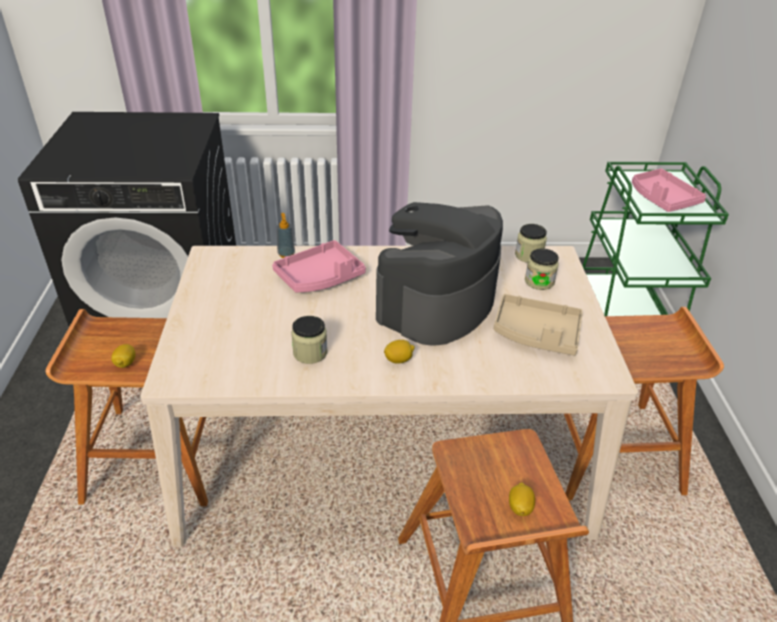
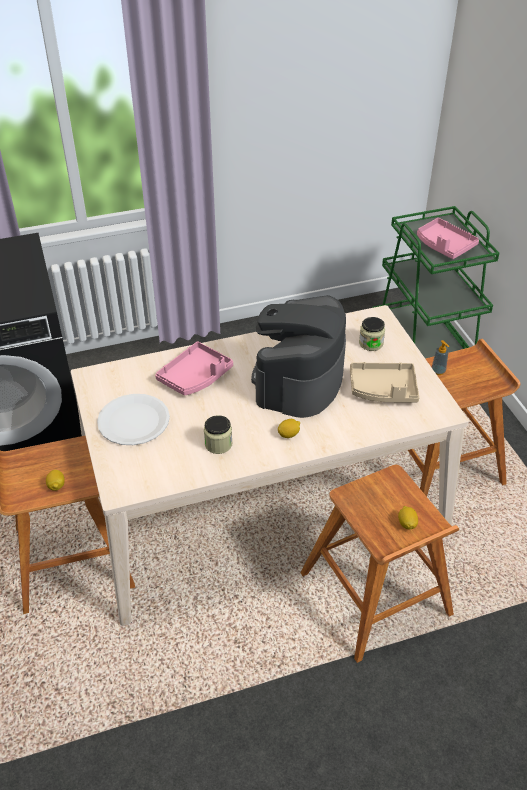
camera: 15 degrees left, 5 degrees up
soap dispenser [277,213,295,258] -> soap dispenser moved to [432,340,449,375]
jar [515,224,547,263] -> none
none -> white plate [97,394,170,445]

